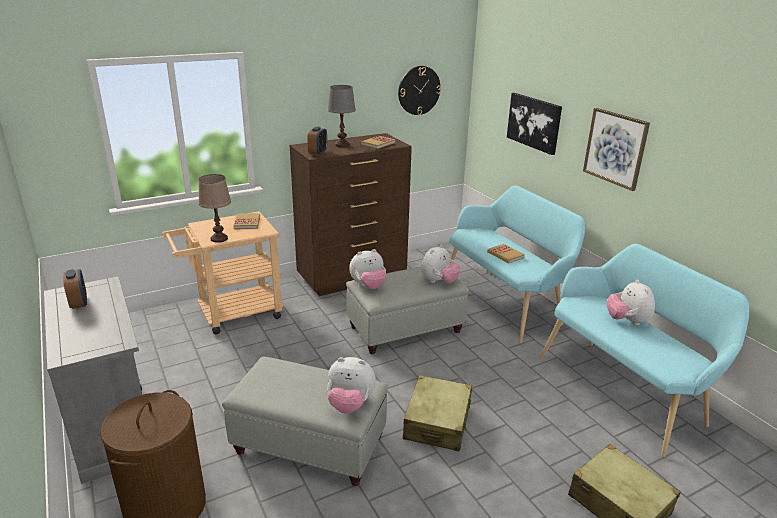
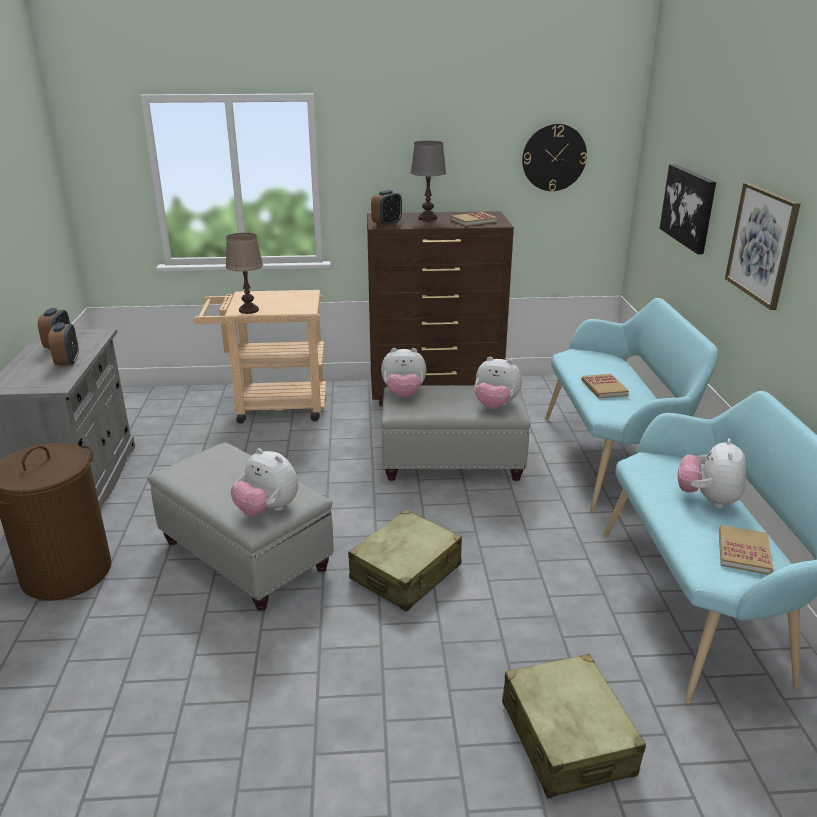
camera: 25 degrees right, 0 degrees up
book [233,213,260,229] -> book moved to [719,525,773,575]
plush toy [421,245,461,283] -> plush toy turned 45 degrees clockwise [475,357,522,409]
none -> alarm clock [48,323,79,366]

